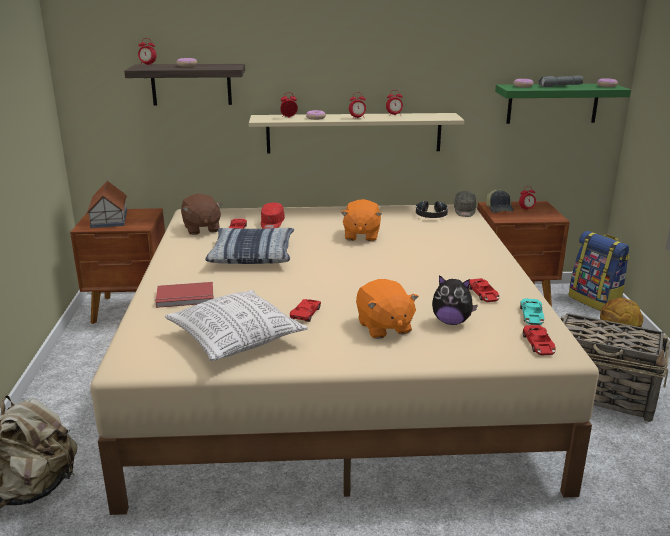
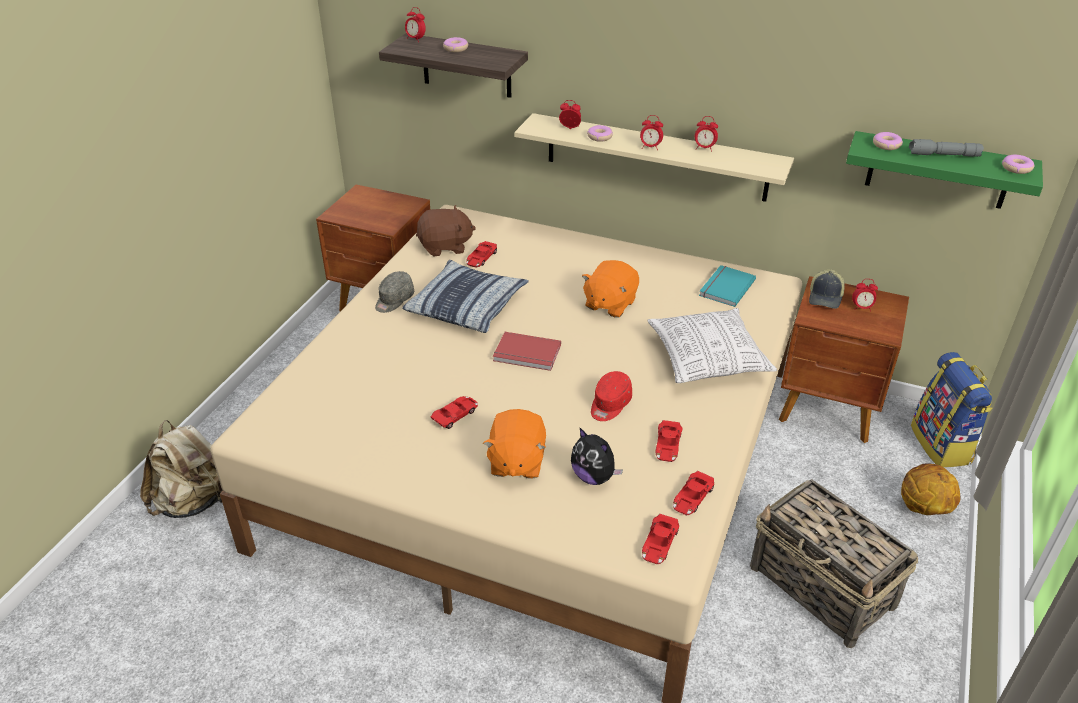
camera: 25 degrees right, 15 degrees up
toy house [86,181,127,228] -> none
red book [155,282,214,308] -> red book moved to [493,332,561,371]
pillow [165,290,308,361] -> pillow moved to [647,308,777,383]
brown plush toy [181,194,223,235] -> brown plush toy turned 105 degrees counterclockwise [416,205,476,257]
red cap [261,203,285,229] -> red cap moved to [591,371,632,421]
black headphones [416,201,448,218] -> turquoise book [699,265,756,307]
grey cap [454,191,476,217] -> grey cap moved to [375,271,414,313]
turquoise toy car [520,298,544,325] -> red toy car [673,471,714,515]

